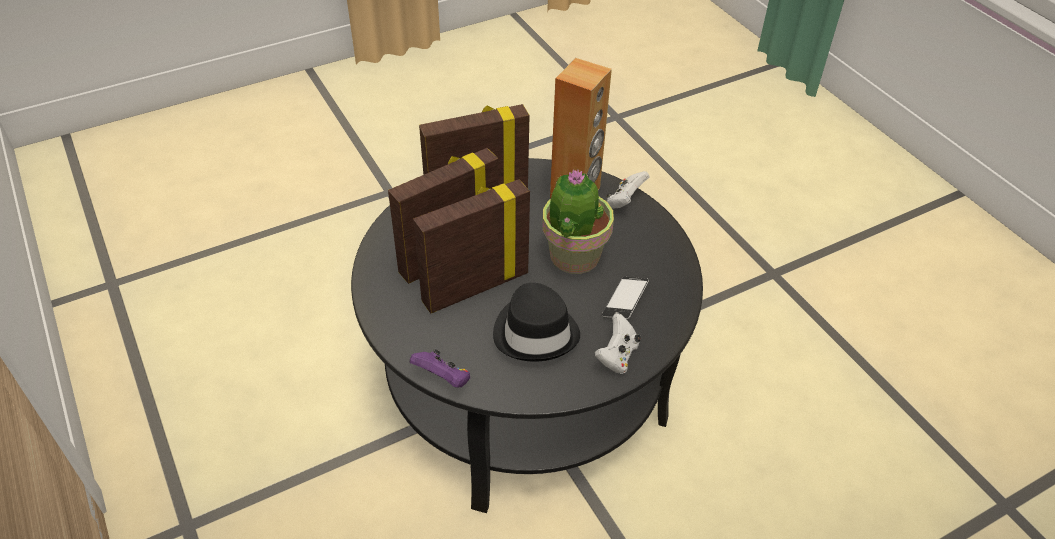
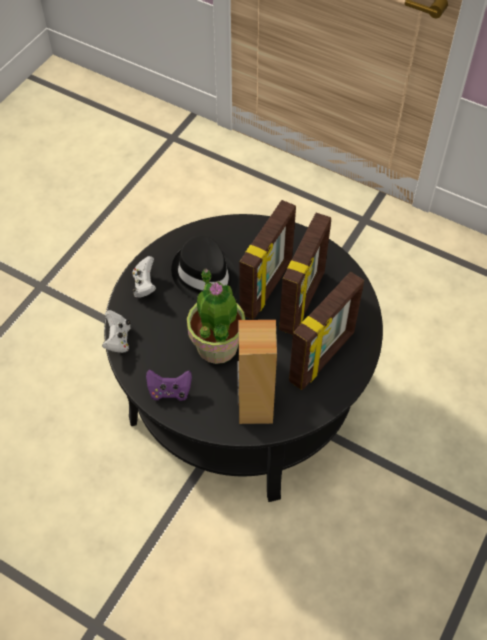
camera: 150 degrees right, 10 degrees up
purple game controller [410,349,470,388] -> purple game controller moved to [146,370,192,401]
phone [602,277,649,320] -> none
white game controller [606,171,649,209] -> white game controller moved to [102,310,130,353]

